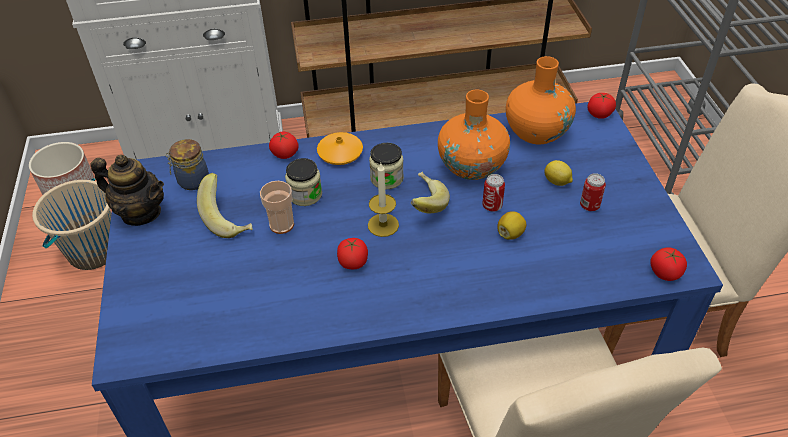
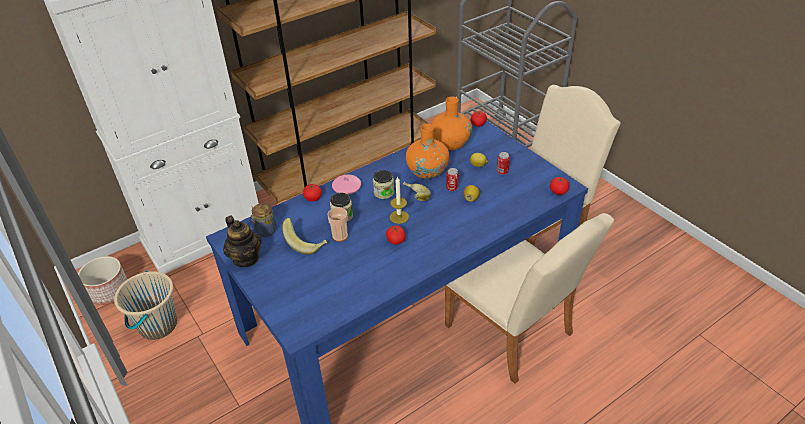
camera: 25 degrees left, 5 degrees down
teapot [91,155,164,226] -> teapot turned 60 degrees clockwise [223,216,261,267]
orange vase [317,132,363,165] -> pink vase [332,175,361,195]

